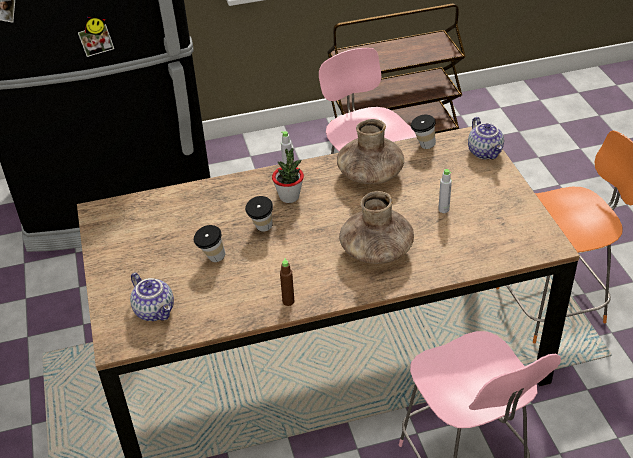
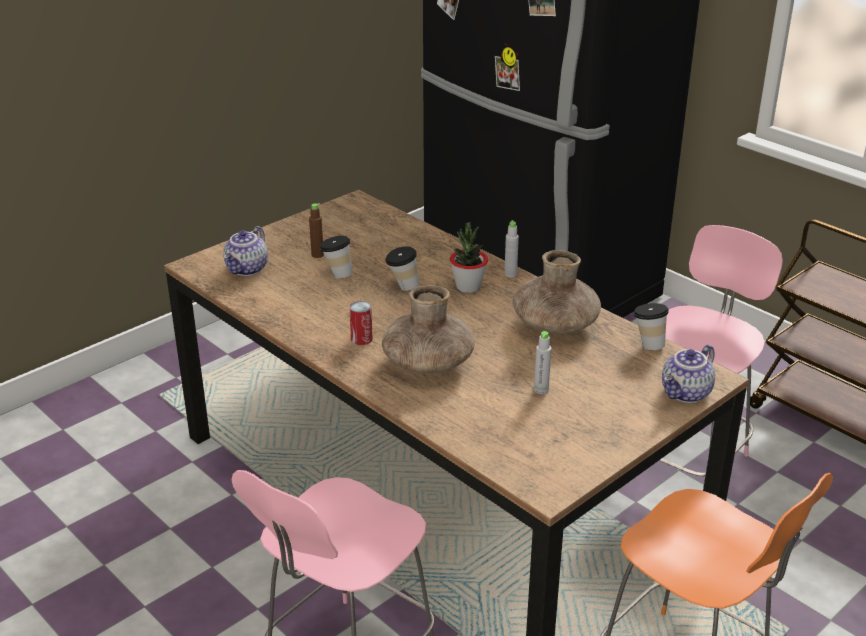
camera: 60 degrees right, 10 degrees down
brown bottle [280,258,294,306] -> brown bottle moved to [309,203,324,258]
none -> can [350,301,373,345]

